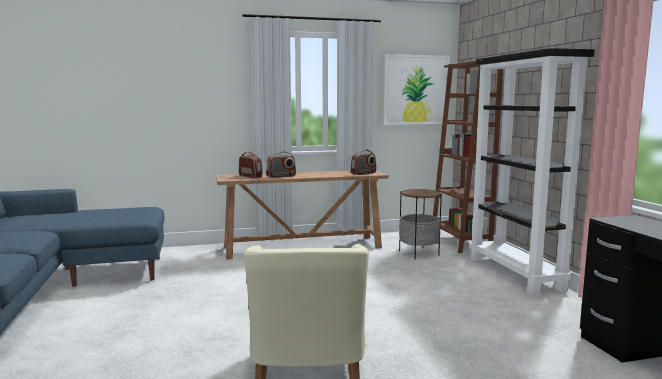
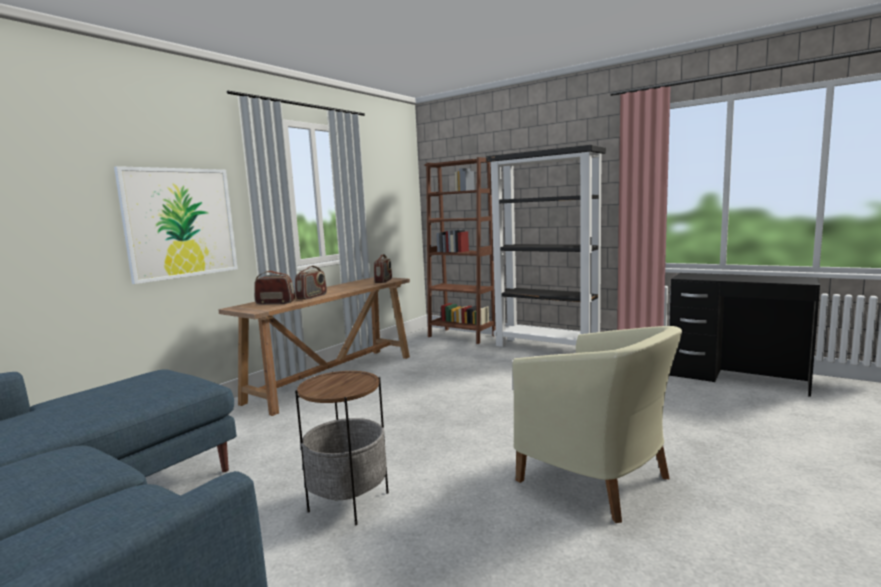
camera: 40 degrees left, 0 degrees up
picture [384,54,450,125] -> picture moved to [114,166,238,284]
side table [399,189,442,259] -> side table moved to [295,371,389,526]

